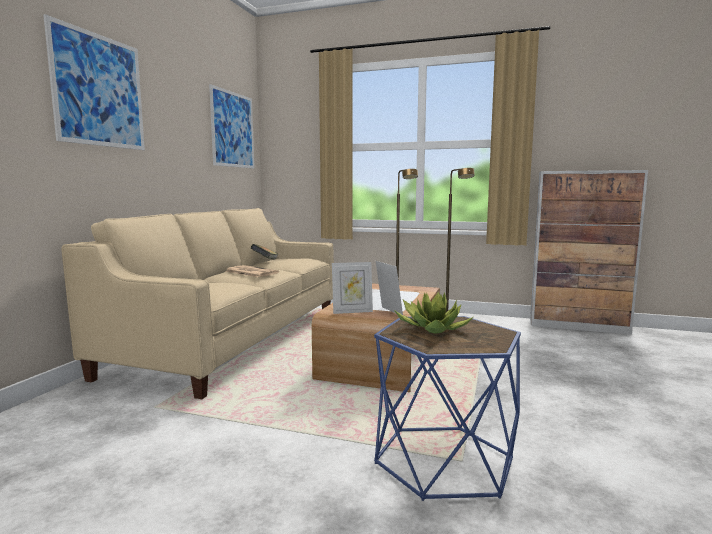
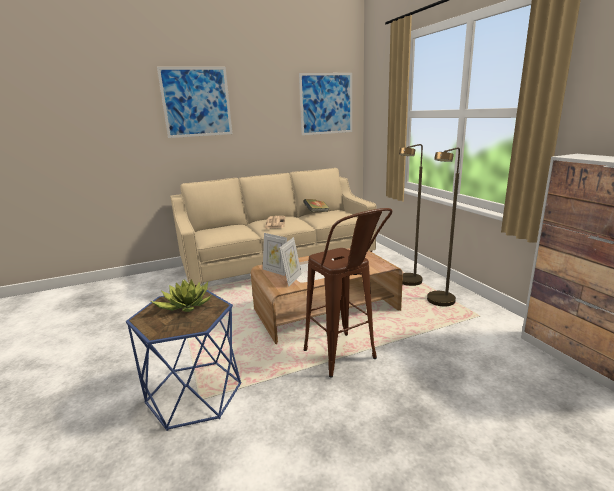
camera: 50 degrees right, 10 degrees up
none -> brown stool [304,208,392,378]

